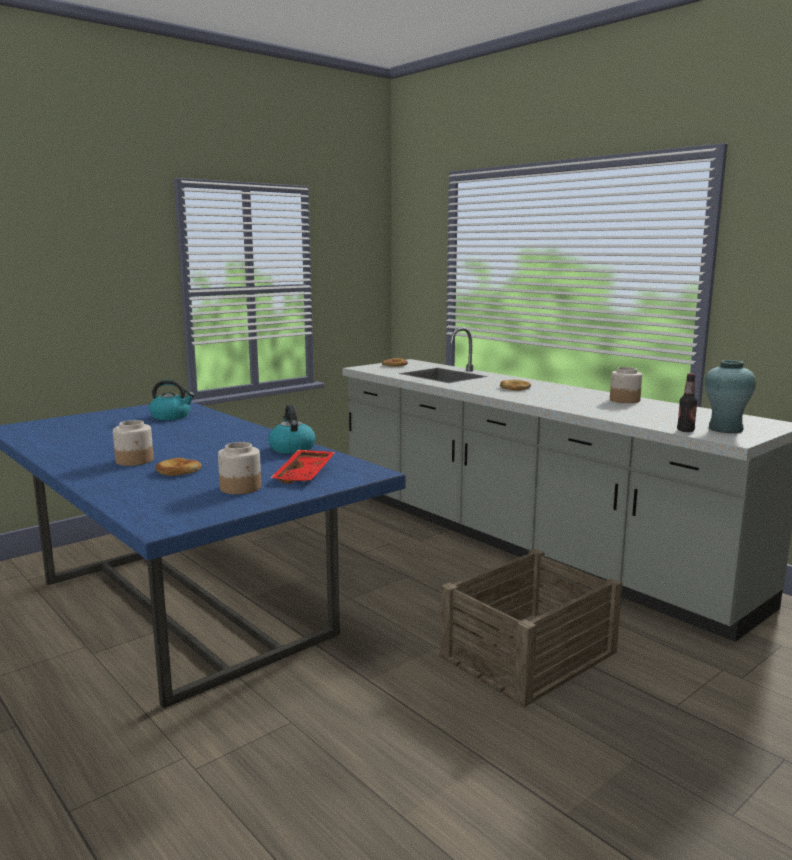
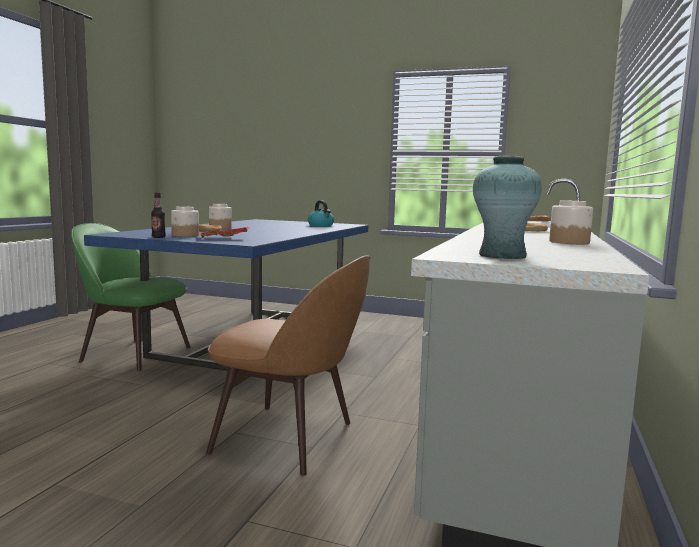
camera: 60 degrees right, 5 degrees down
kettle [268,405,315,454] -> none
crate [439,549,622,707] -> brown chair [206,256,371,476]
bottle [677,373,698,432] -> bottle moved to [151,192,166,238]
none -> green chair [71,223,190,371]

